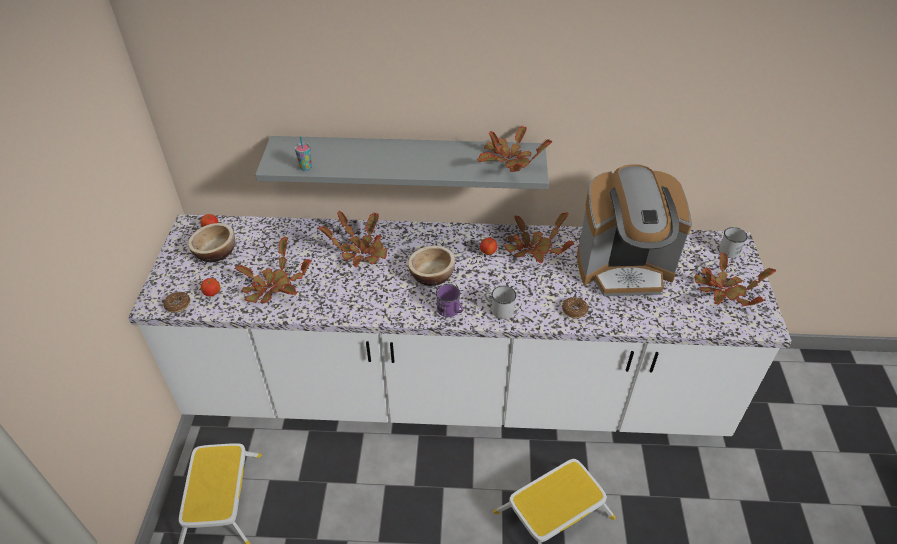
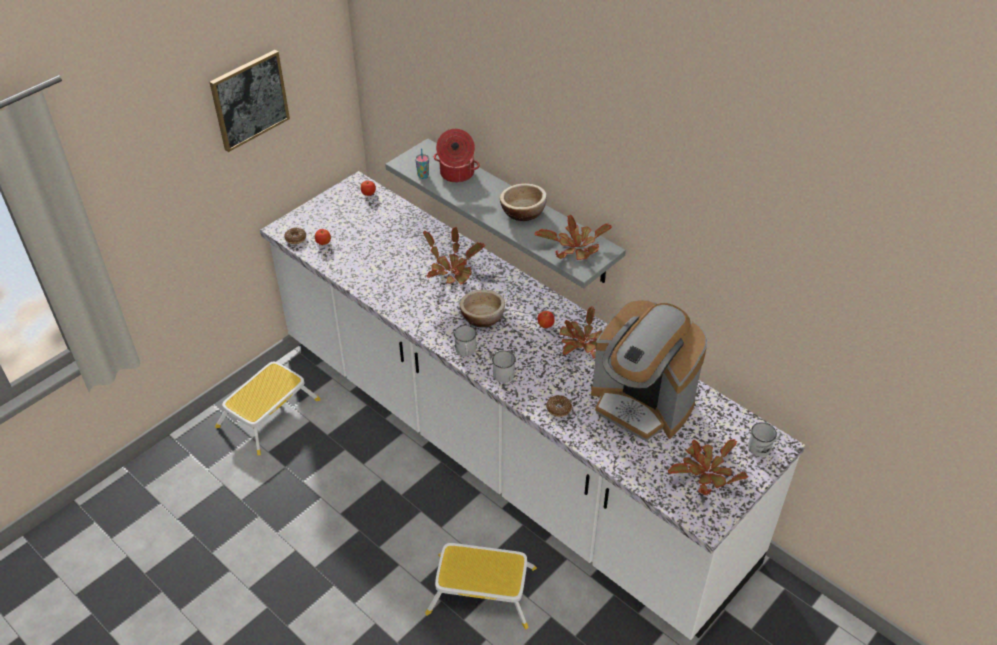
camera: 40 degrees right, 0 degrees up
bowl [188,223,235,262] -> bowl moved to [500,183,547,221]
potted plant [235,237,311,303] -> none
purple mug [436,284,464,317] -> white mug [454,325,477,356]
none -> picture [210,50,290,152]
none -> cooking pot [434,129,480,183]

